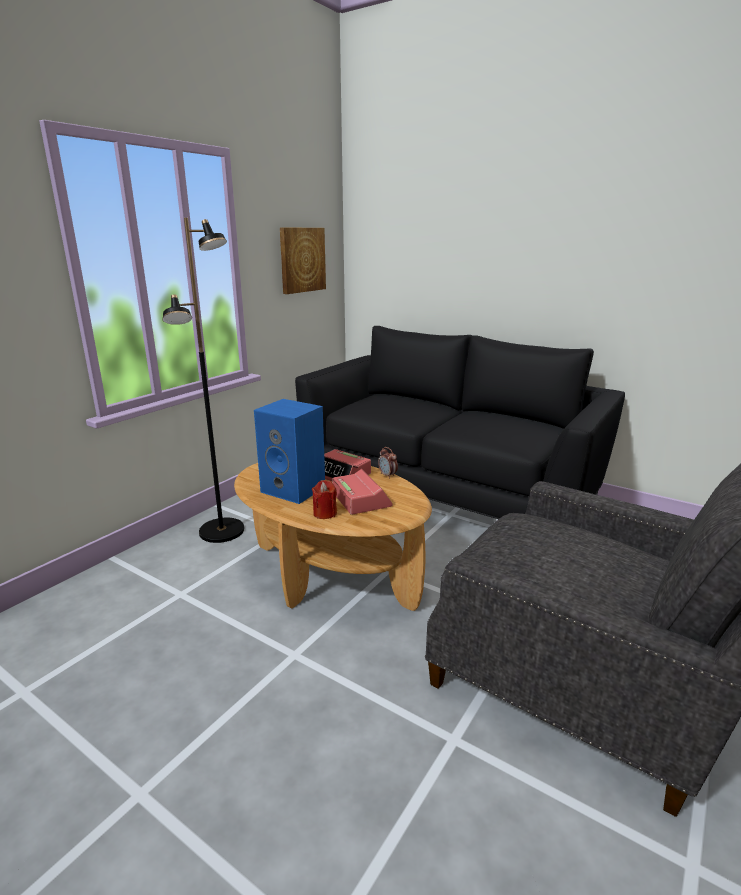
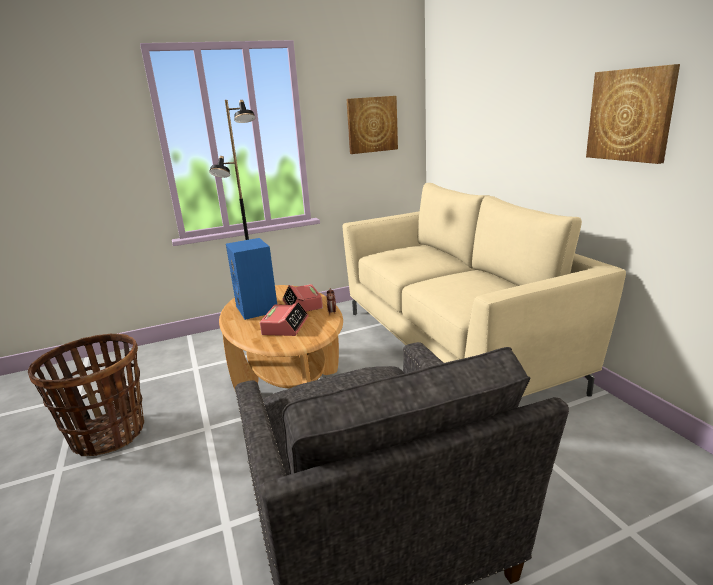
camera: 35 degrees right, 0 degrees up
black sofa [295,326,625,519] -> beige sofa [343,183,626,397]
red candle [312,480,337,519] -> none
none -> basket [28,334,144,456]
none -> picture [586,64,680,164]

